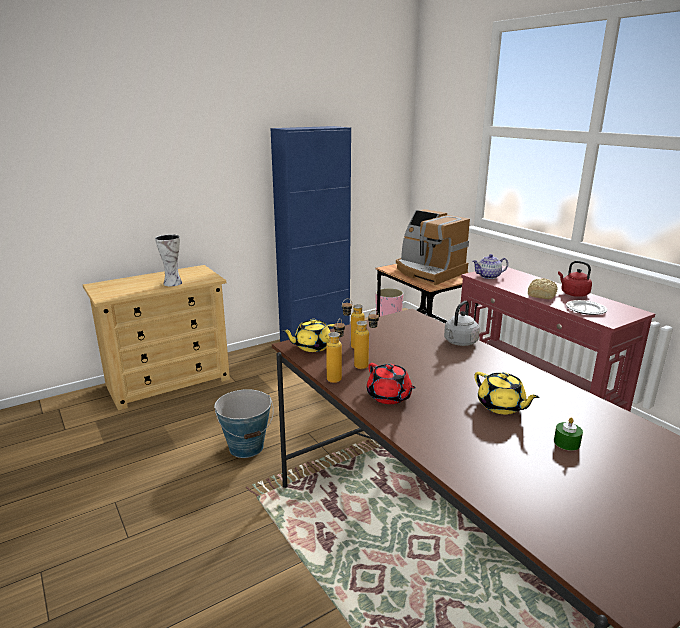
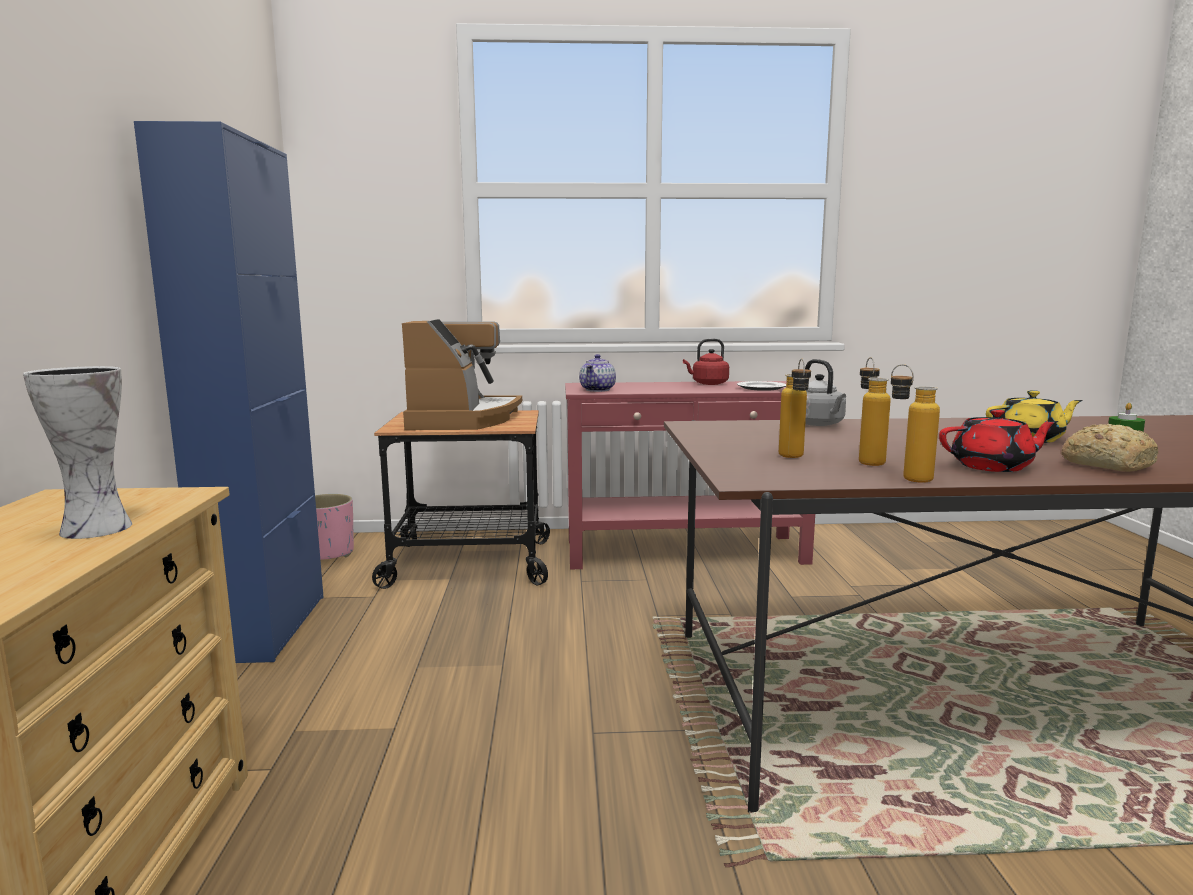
camera: 60 degrees left, 10 degrees down
bucket [214,389,274,458] -> none
yellow teapot [282,319,334,352] -> none
coffee machine [396,209,470,285] -> coffee machine turned 75 degrees counterclockwise [402,319,522,430]
bread [528,278,558,299] -> bread moved to [1062,424,1158,472]

